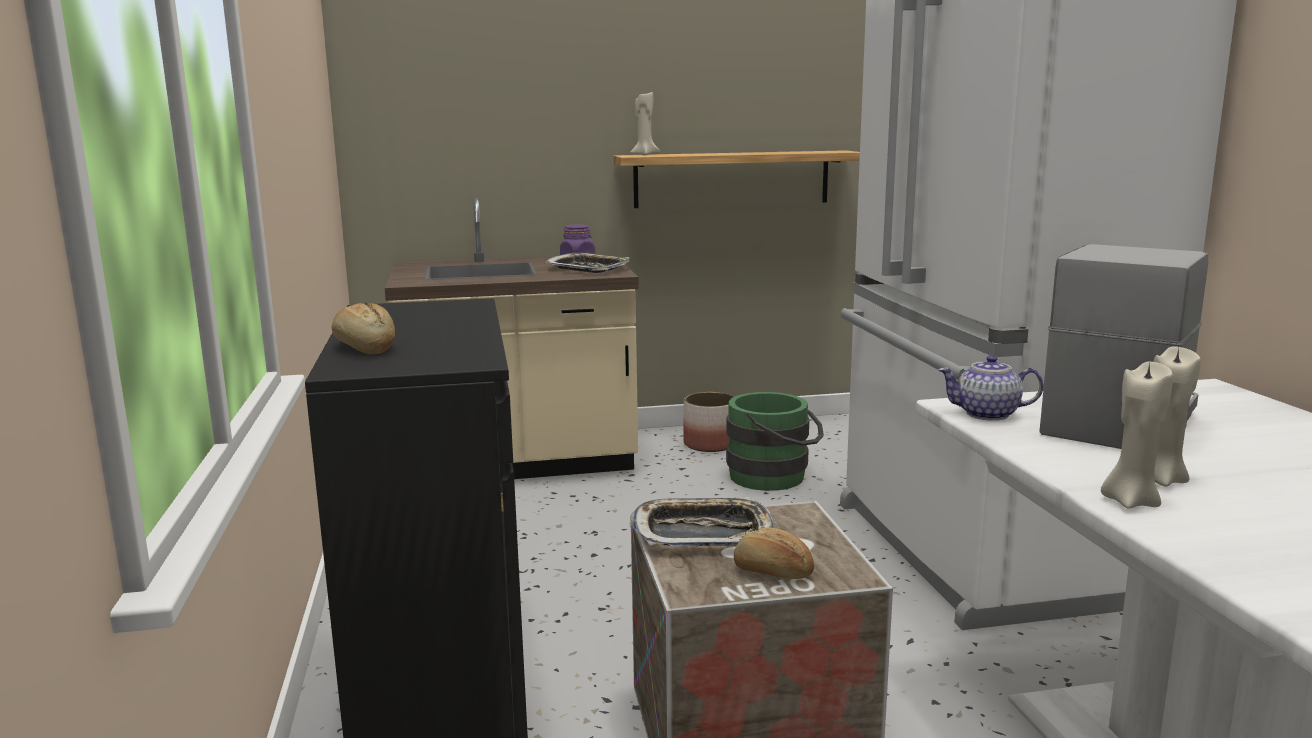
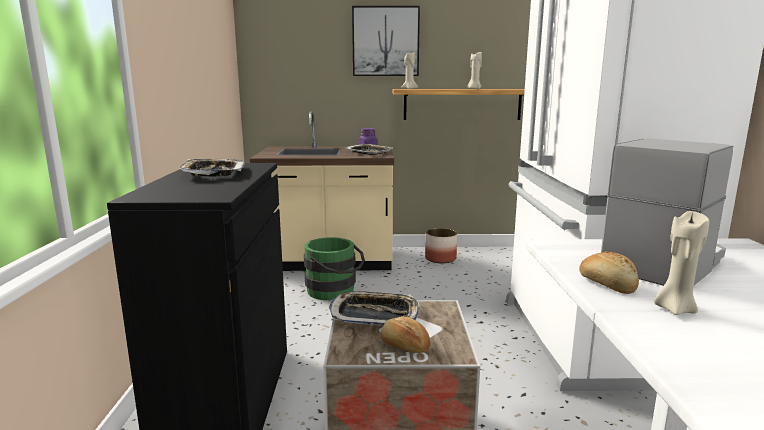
camera: 10 degrees right, 0 degrees up
bread [332,302,395,354] -> bread moved to [579,251,639,294]
green bucket [726,392,824,491] -> green bucket moved to [304,237,365,300]
teapot [938,355,1044,421] -> none
beige candle [1101,362,1173,509] -> beige candle moved to [468,51,482,89]
none -> tray [178,159,245,177]
none -> picture [352,6,420,76]

